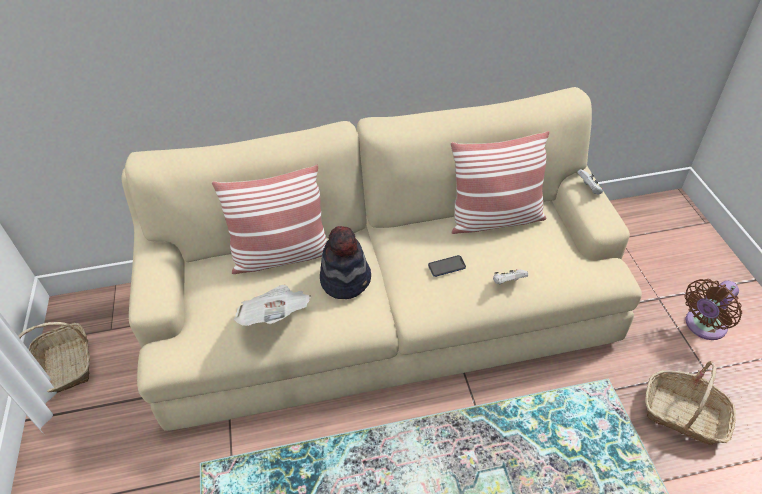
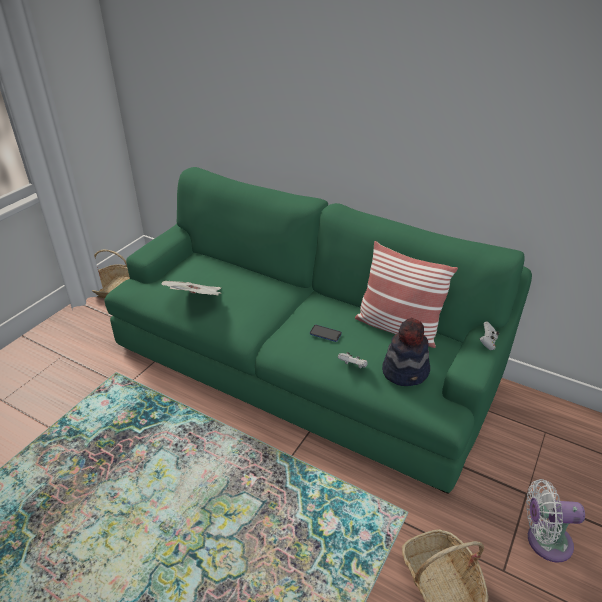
camera: 40 degrees right, 10 degrees down
beige sofa [121,87,642,431] -> green sofa [105,167,532,494]
pillow [212,165,327,274] -> none
hat [320,226,371,299] -> hat moved to [382,318,430,386]
brown fan [685,279,742,340] -> white fan [526,479,585,563]

